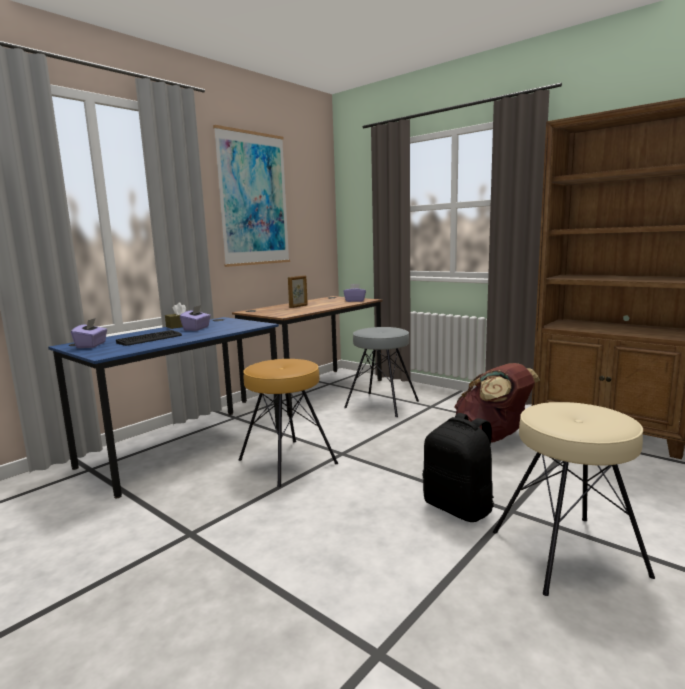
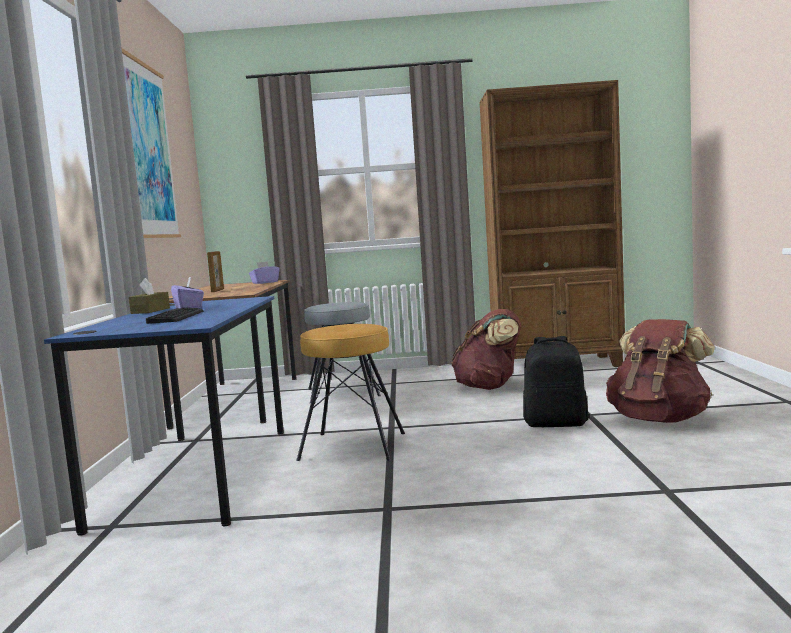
camera: 40 degrees left, 5 degrees down
purple tissue box [71,318,107,348] -> none
beige stool [493,402,655,596] -> brown backpack [606,319,715,423]

